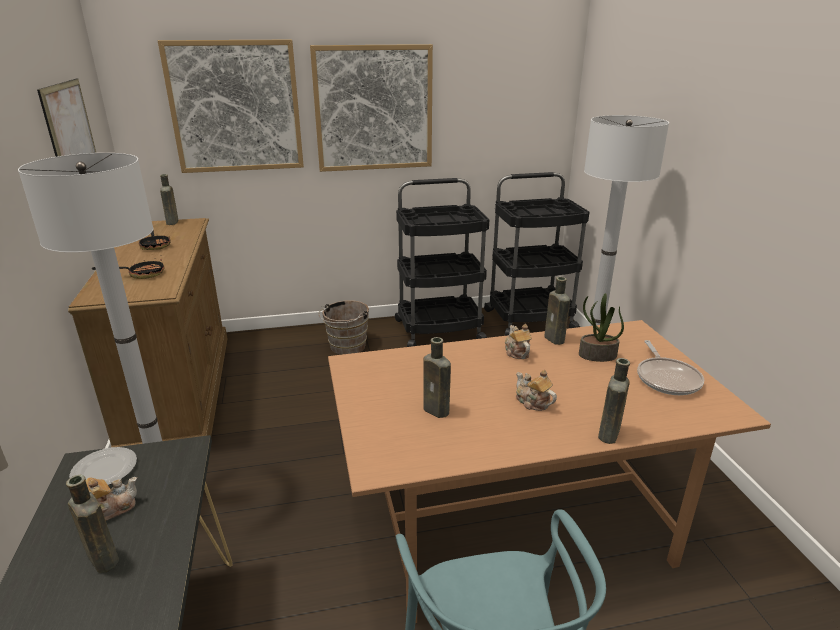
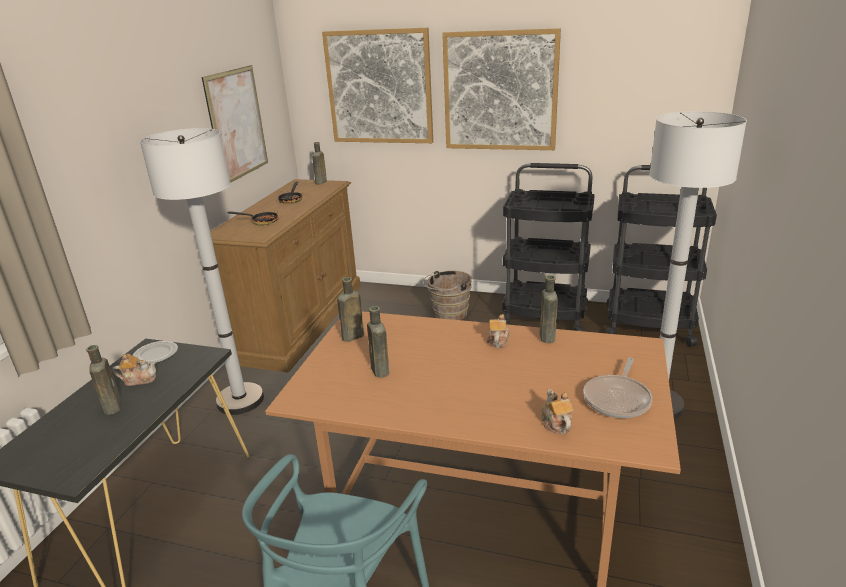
camera: 30 degrees right, 0 degrees up
teapot [516,369,557,411] -> teapot moved to [541,389,574,434]
potted plant [579,293,624,362] -> none
brown bottle [598,358,630,444] -> brown bottle moved to [337,277,364,342]

